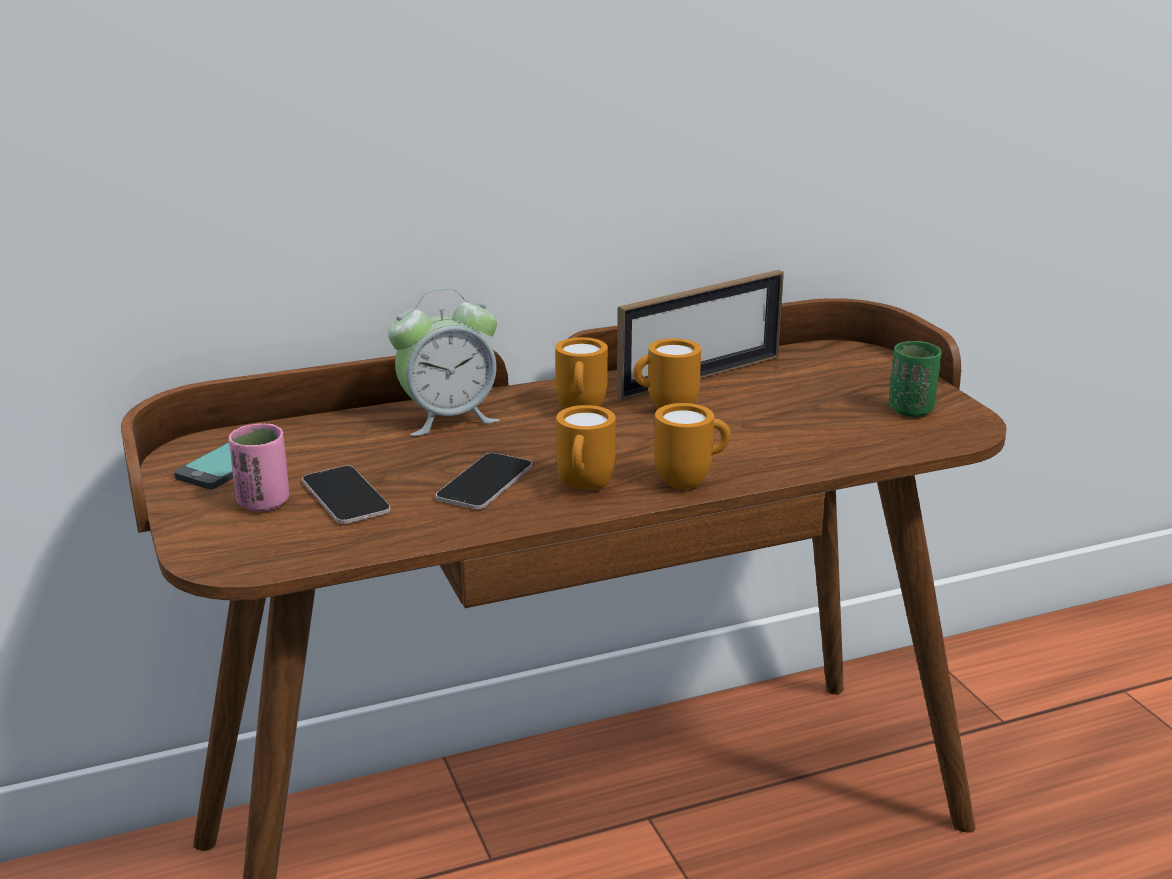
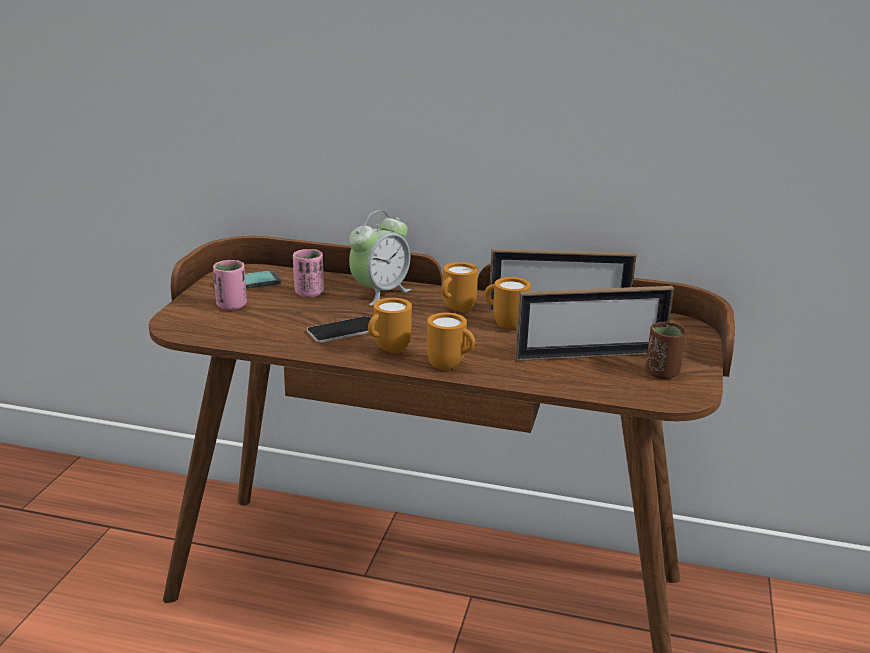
camera: 35 degrees right, 0 degrees up
phone [302,466,391,524] -> none
alarm clock [388,288,499,436] -> alarm clock turned 60 degrees counterclockwise [349,210,411,306]
green cup [889,341,942,417] -> brown cup [645,322,686,379]
none -> pink cup [293,249,324,297]
none -> picture frame [515,286,674,361]

